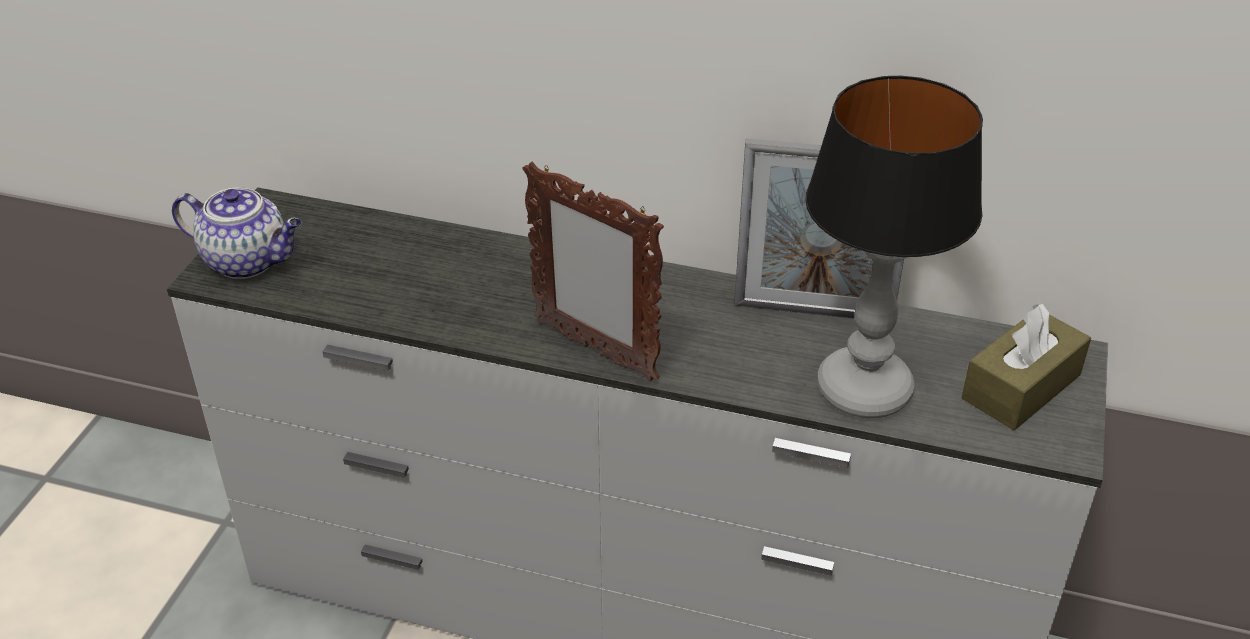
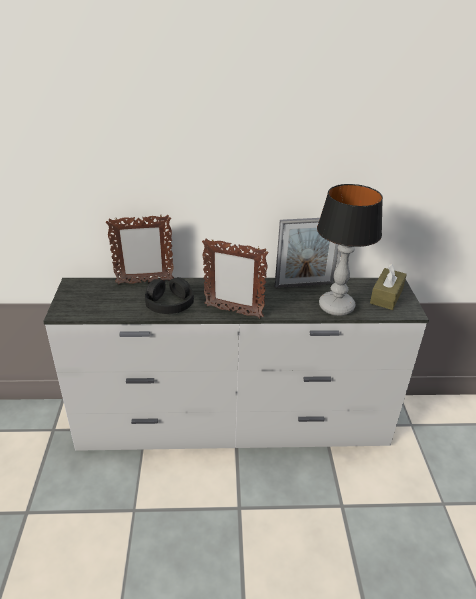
camera: 20 degrees left, 5 degrees down
teapot [172,187,302,279] -> none
none -> picture frame [106,215,174,285]
none -> black headphones [145,277,194,314]

